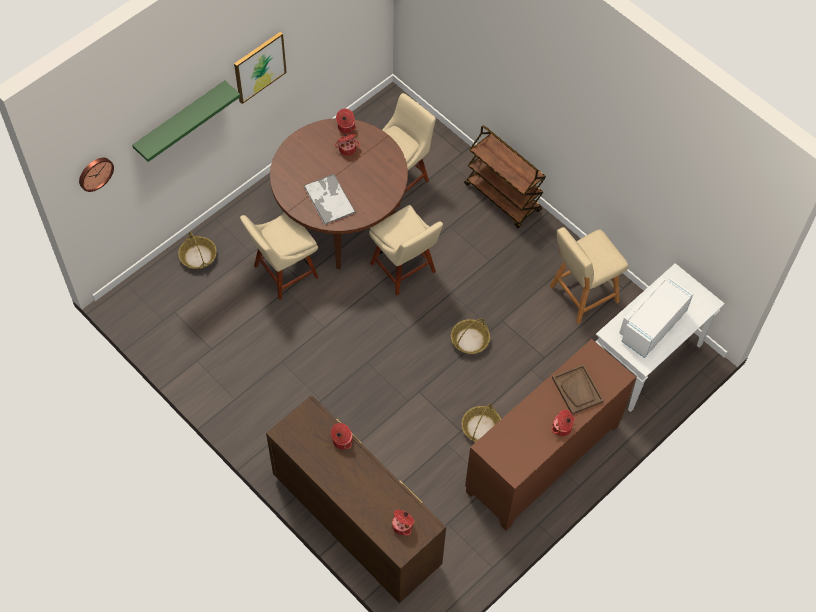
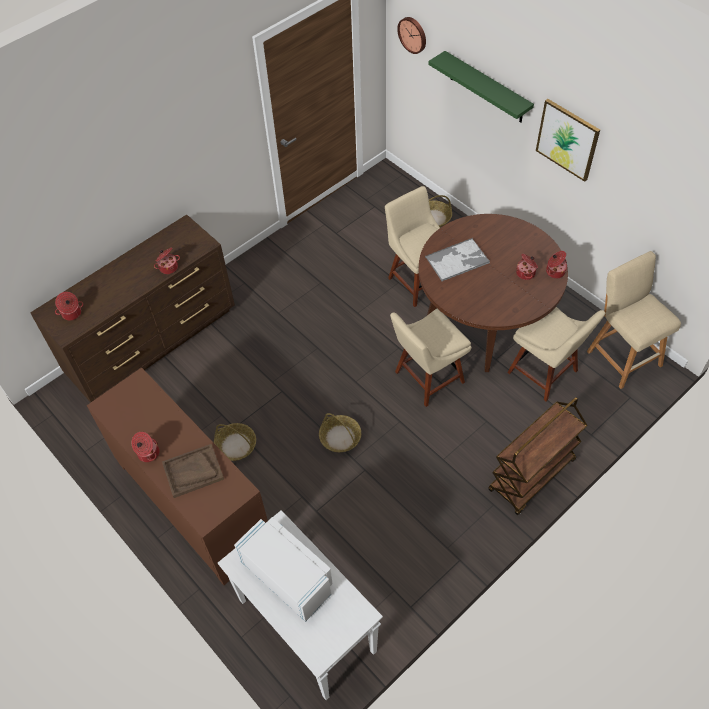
camera: 95 degrees right, 5 degrees down
beige stool [550,227,628,324] -> beige stool moved to [587,251,681,389]

